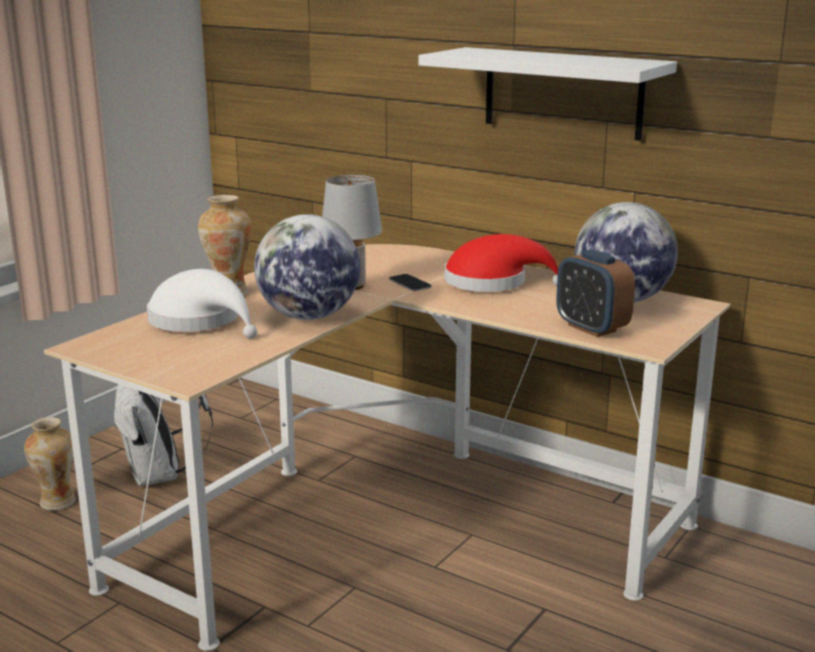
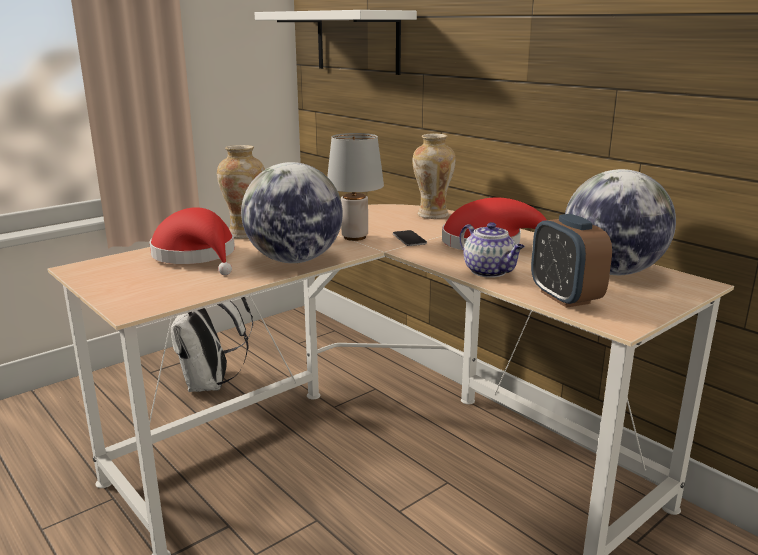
camera: 15 degrees right, 0 degrees up
vase [24,417,76,511] -> vase moved to [413,133,456,219]
white hat [147,269,257,339] -> red hat [149,207,235,275]
white shelf [418,47,677,141] -> white shelf moved to [255,10,417,75]
none -> teapot [460,222,525,278]

